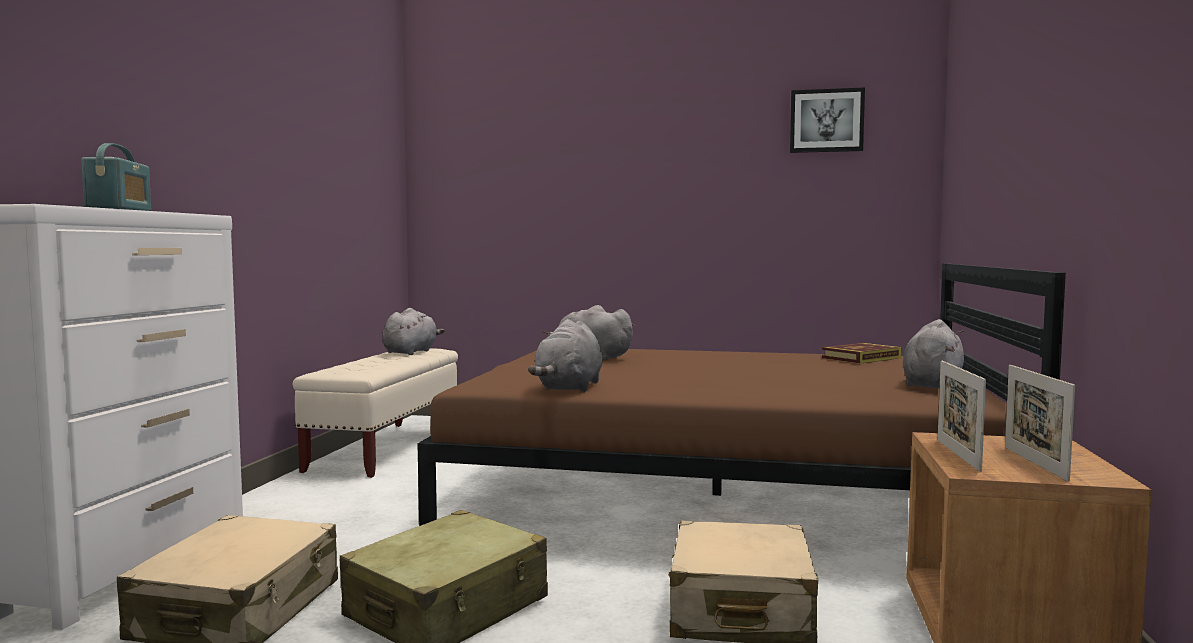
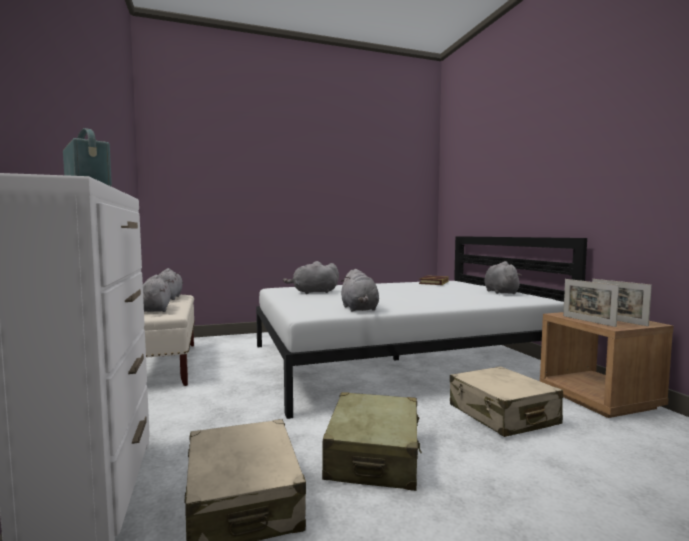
camera: 30 degrees left, 0 degrees up
brown bed [417,264,1066,526] -> white bed [256,236,587,419]
picture [790,87,865,153] -> none
none -> grey plush toy [143,275,171,312]

